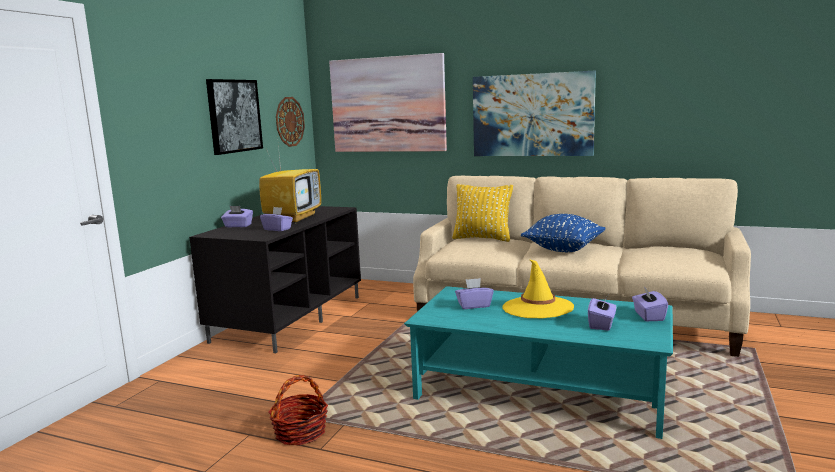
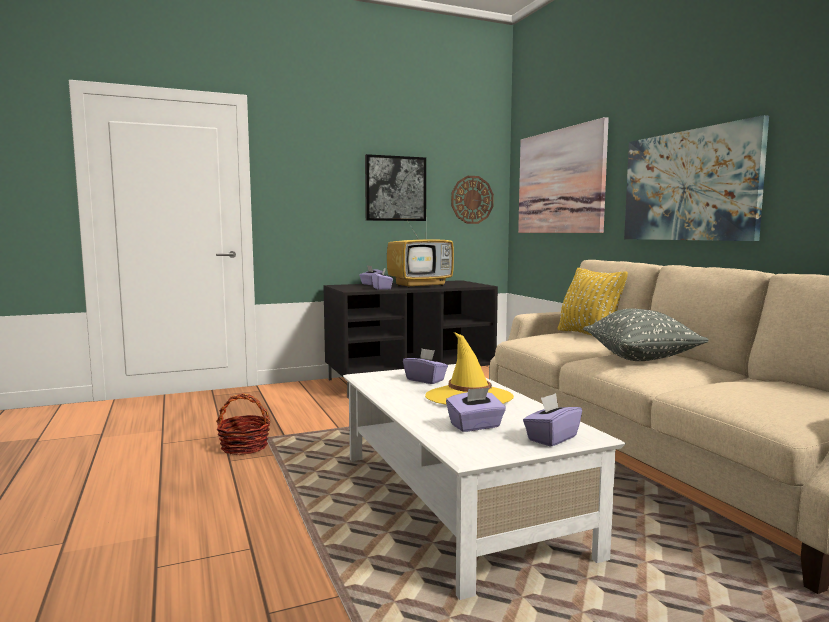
camera: 45 degrees right, 5 degrees down
turquoise coffee table [404,286,673,439] -> white coffee table [343,364,626,600]
blue pillow [521,214,606,252] -> grey pillow [583,309,709,361]

